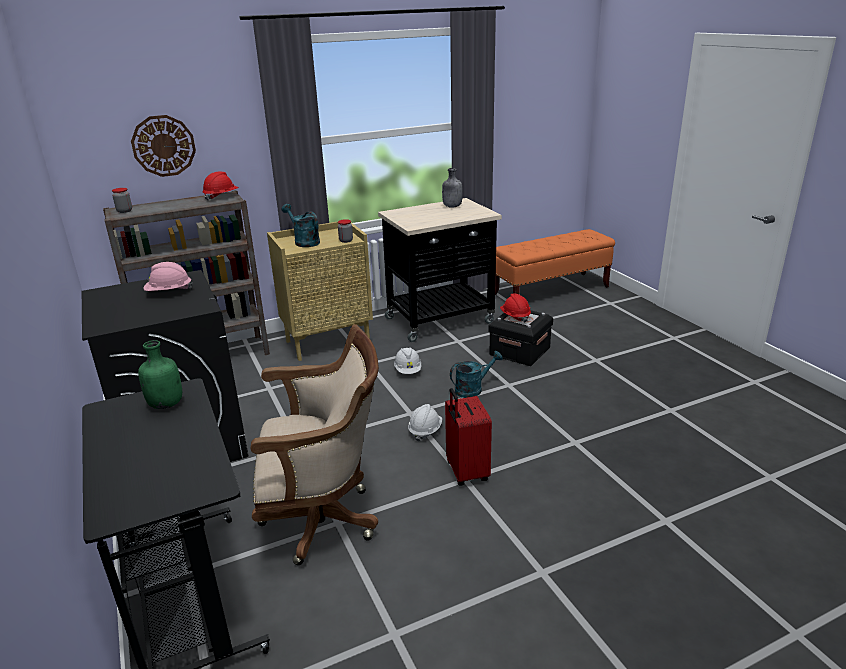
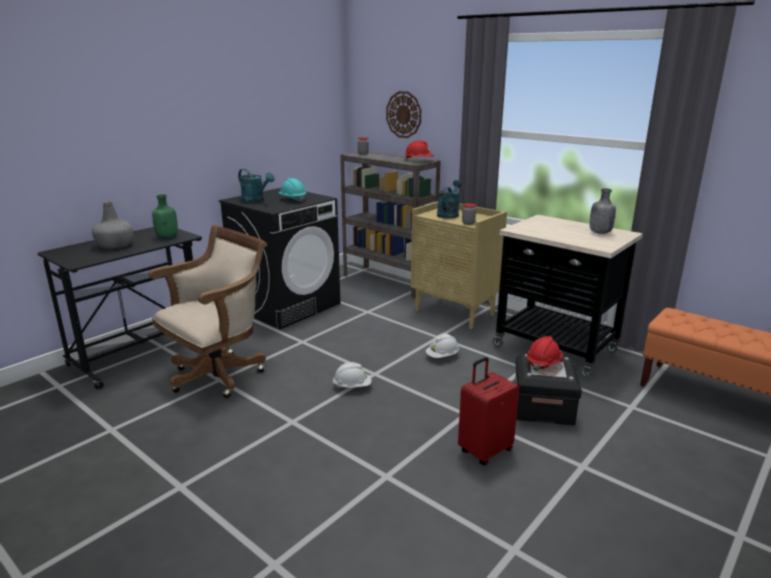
camera: 65 degrees right, 5 degrees down
pink hard hat [144,262,192,291] -> turquoise hard hat [278,178,306,202]
office chair [250,324,379,565] -> office chair turned 105 degrees counterclockwise [148,225,267,398]
red suitcase [445,388,492,486] -> red suitcase moved to [458,357,519,465]
turquoise watering can [450,351,503,398] -> turquoise watering can moved to [238,169,275,203]
none -> grey bottle [92,201,134,249]

